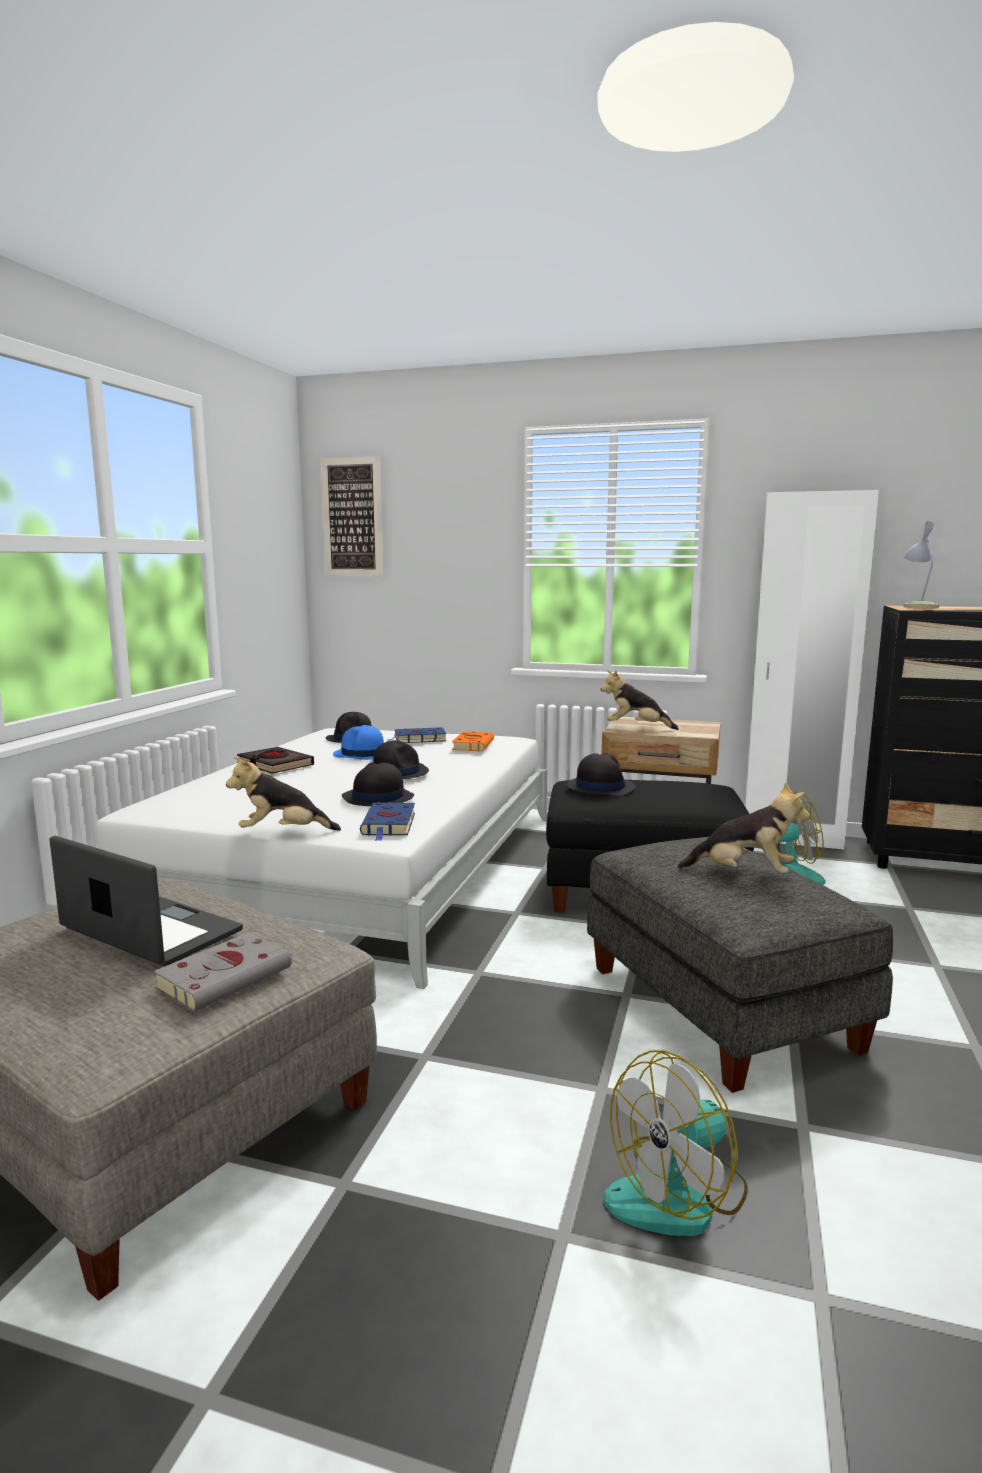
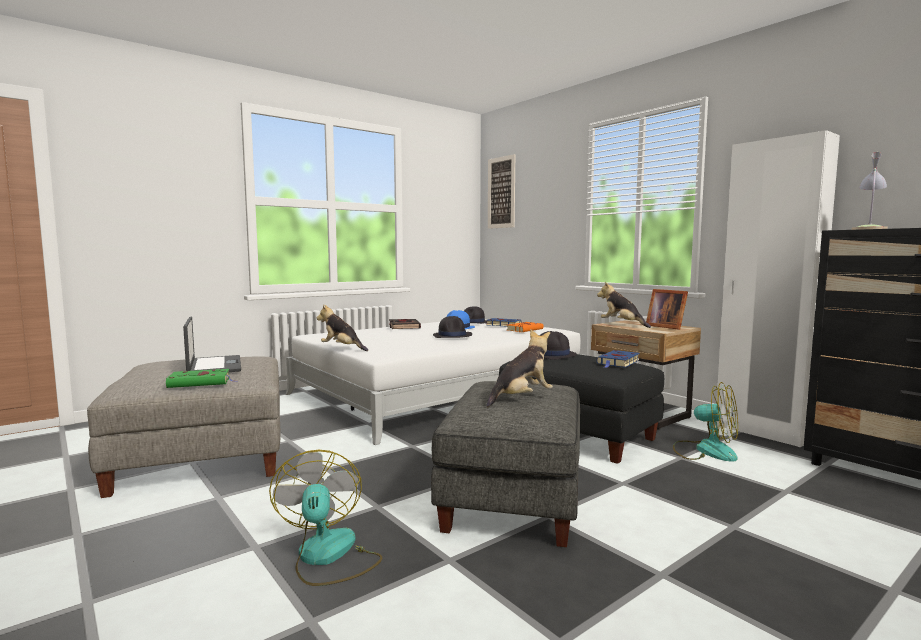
camera: 35 degrees right, 5 degrees down
grey book [153,932,294,1012] -> green book [166,369,238,388]
black hat [342,762,414,806] -> none
blue book [360,802,415,841] -> blue book moved to [596,350,640,368]
fan [604,1050,748,1236] -> fan turned 75 degrees clockwise [269,450,382,586]
plush toy [678,782,810,873] -> plush toy turned 90 degrees counterclockwise [487,329,553,407]
none -> picture frame [646,289,688,330]

